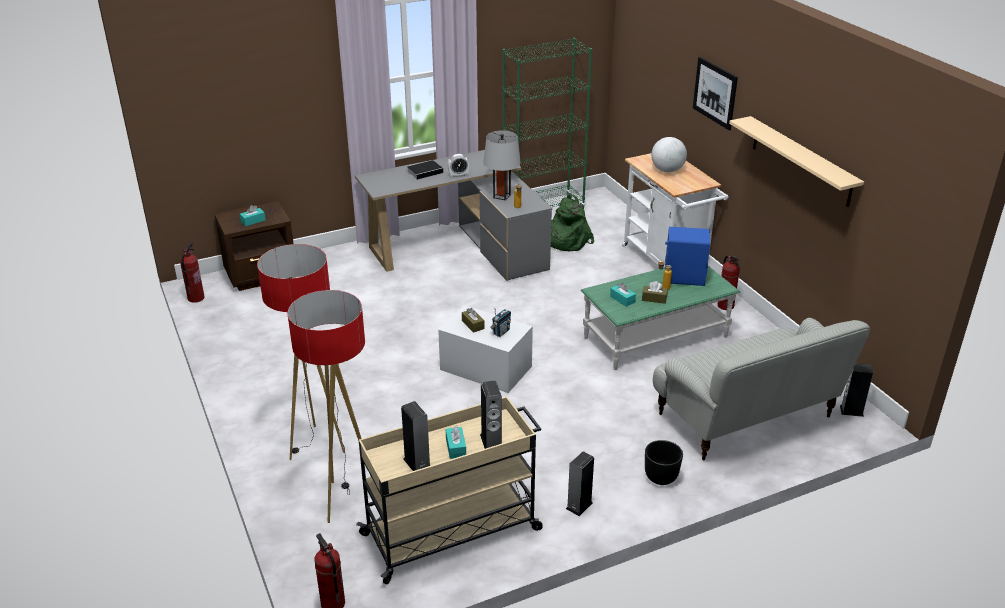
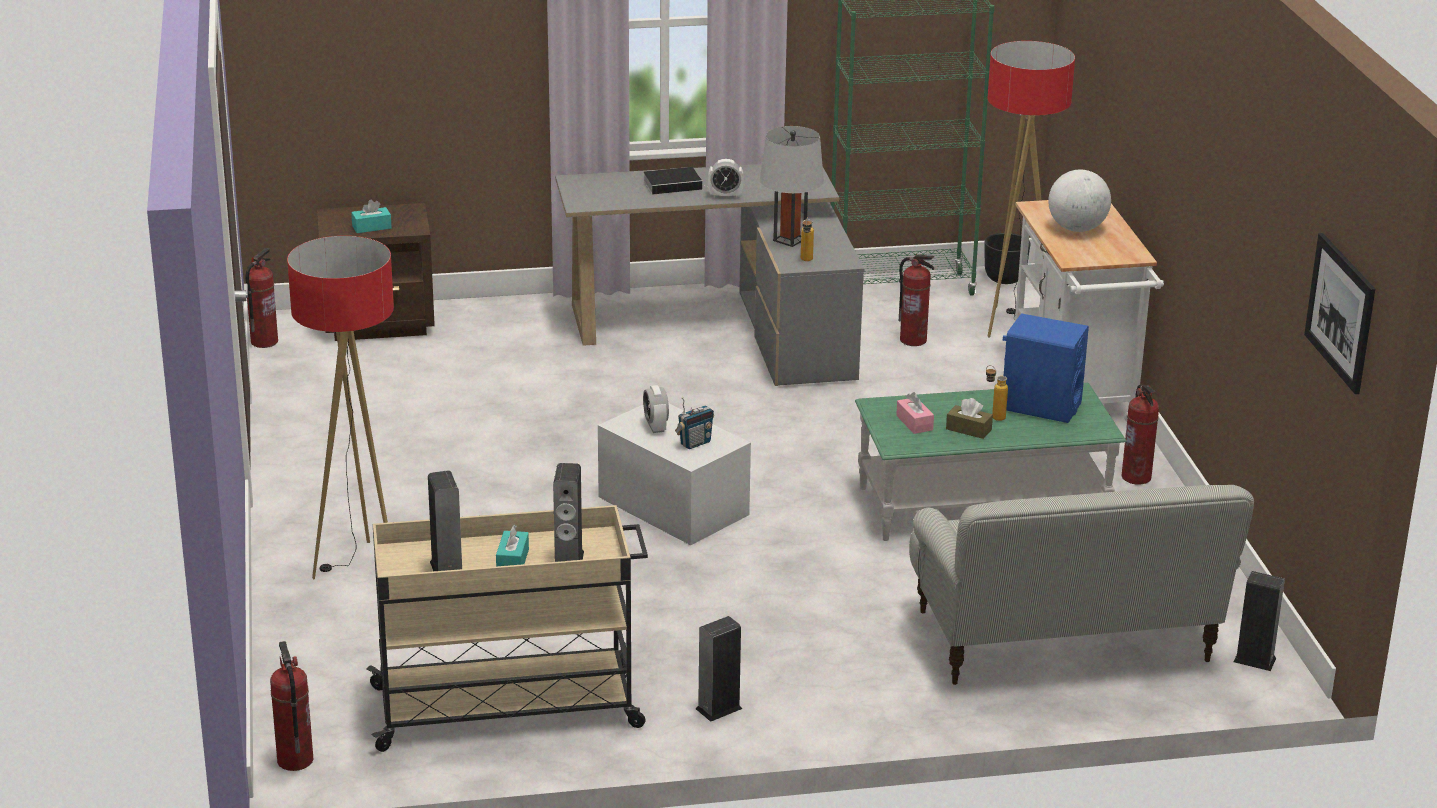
camera: 15 degrees right, 5 degrees down
floor lamp [288,290,371,523] -> floor lamp moved to [988,41,1075,338]
brown tissue box [462,308,485,333] -> alarm clock [643,385,669,433]
green backpack [551,195,594,251] -> fire extinguisher [899,254,934,346]
turquoise tissue box [610,282,636,307] -> pink tissue box [896,392,934,434]
black planter [645,440,683,485] -> black planter moved to [984,233,1031,284]
picture [693,57,738,130] -> picture moved to [1304,233,1375,394]
beige shelf [729,116,864,207] -> none

